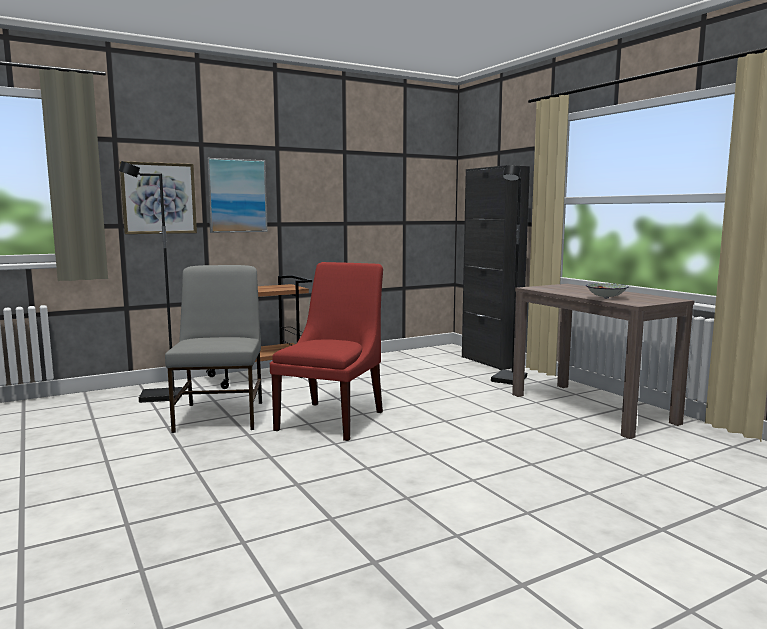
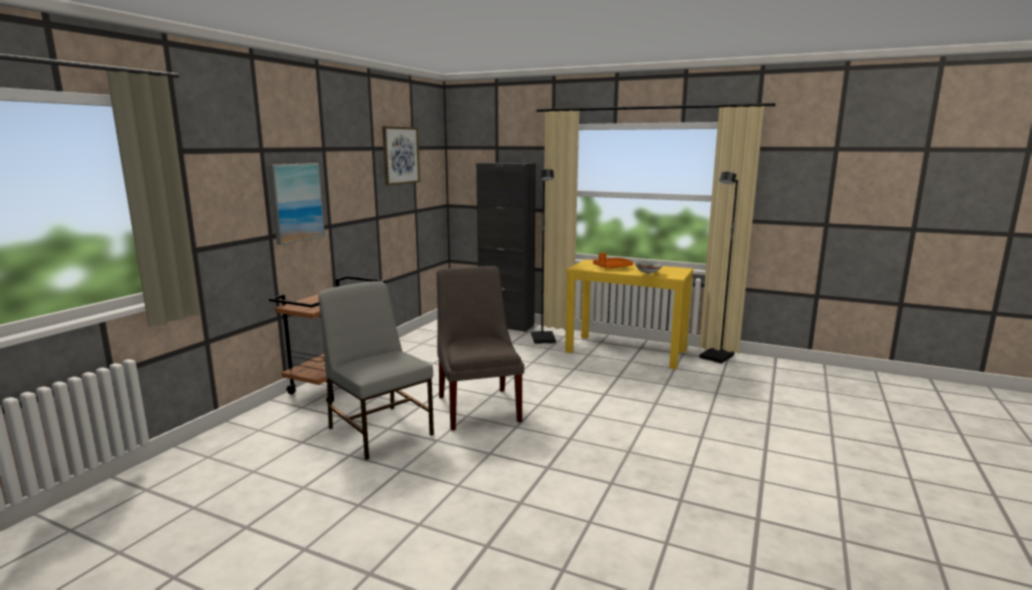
camera: 35 degrees left, 5 degrees up
black floor lamp [119,161,182,403] -> black floor lamp moved to [699,172,738,364]
picture [119,161,197,234] -> picture moved to [382,126,420,186]
red chair [270,262,383,441] -> grey chair [436,266,524,431]
brown console table [512,284,694,439] -> yellow console table [565,259,693,370]
none -> orange tray [593,253,633,268]

